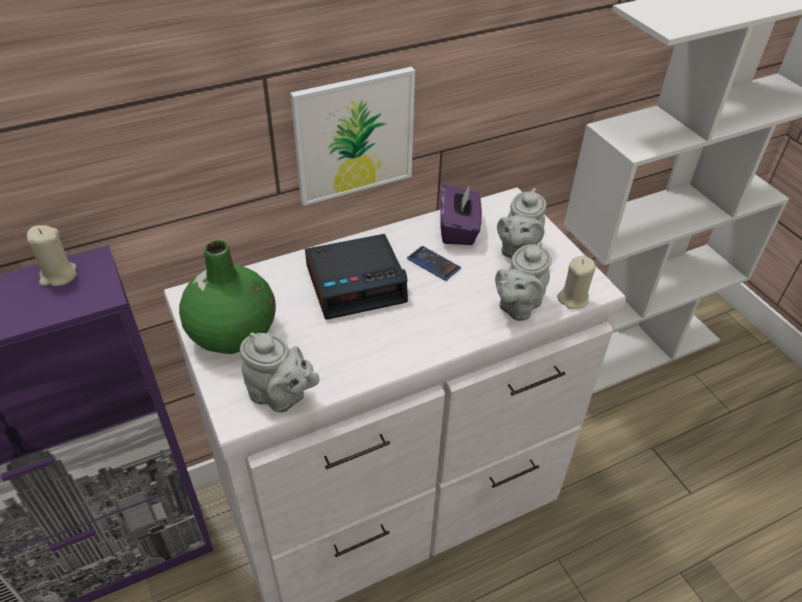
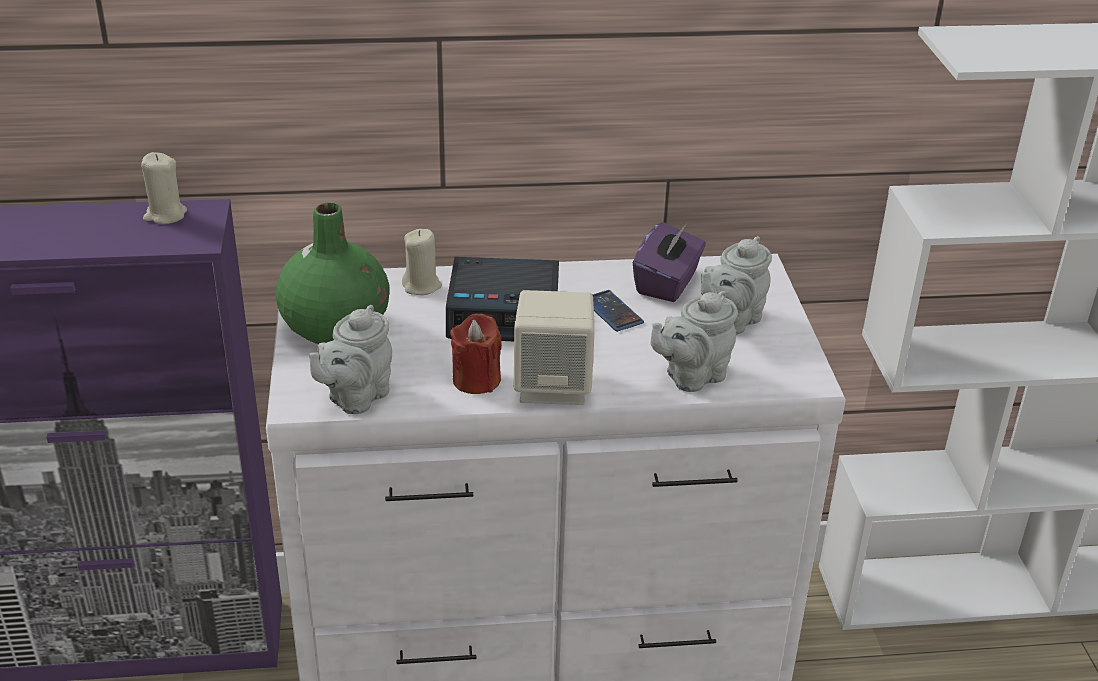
camera: 20 degrees right, 10 degrees down
grey teapot [240,332,320,412] -> grey teapot turned 75 degrees clockwise [309,305,392,414]
picture [290,67,415,206] -> none
beige candle [557,256,596,309] -> beige candle moved to [402,229,442,295]
none -> red candle [450,314,502,394]
none -> beige speaker [514,290,595,405]

